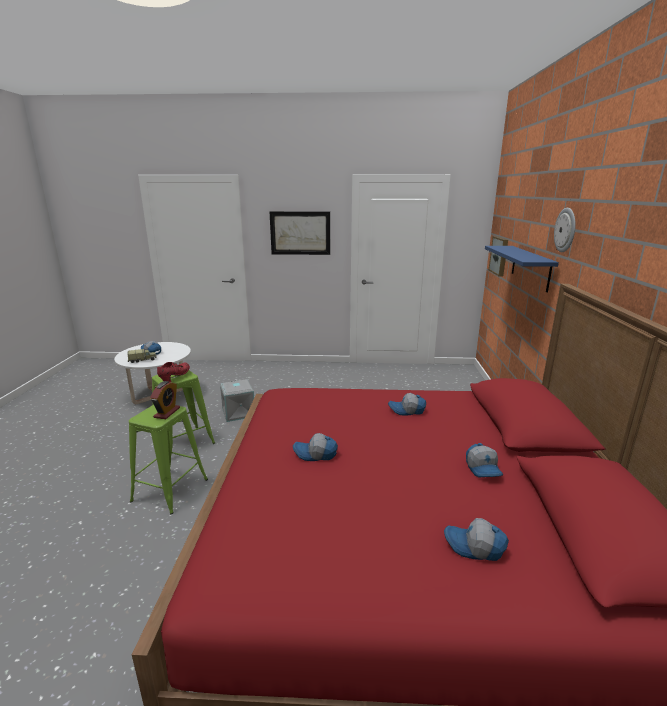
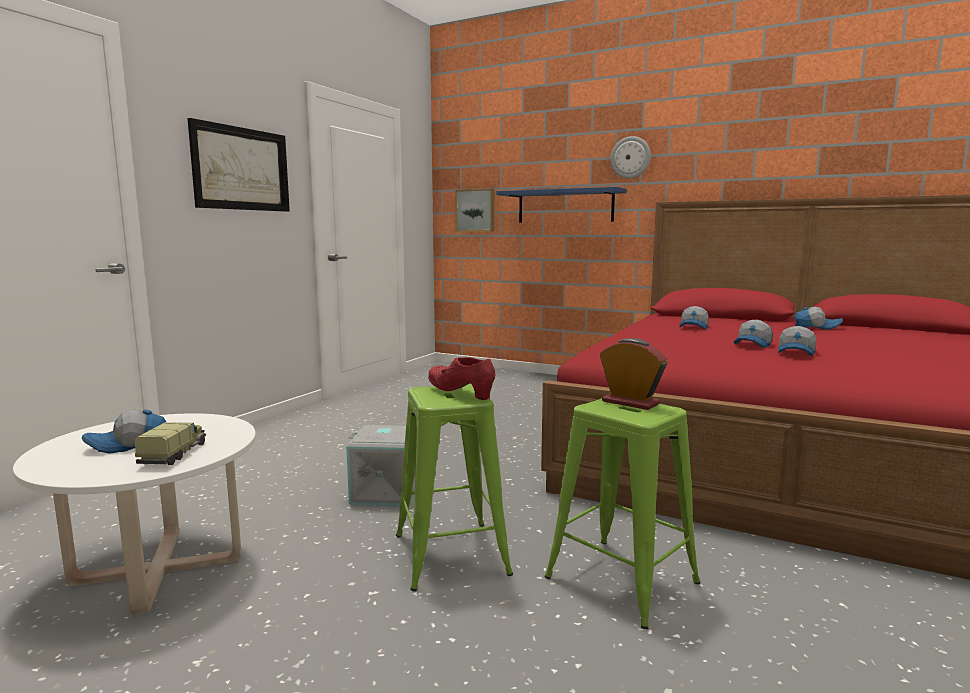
camera: 65 degrees left, 10 degrees down
cap [444,518,509,561] -> cap moved to [734,320,773,348]

